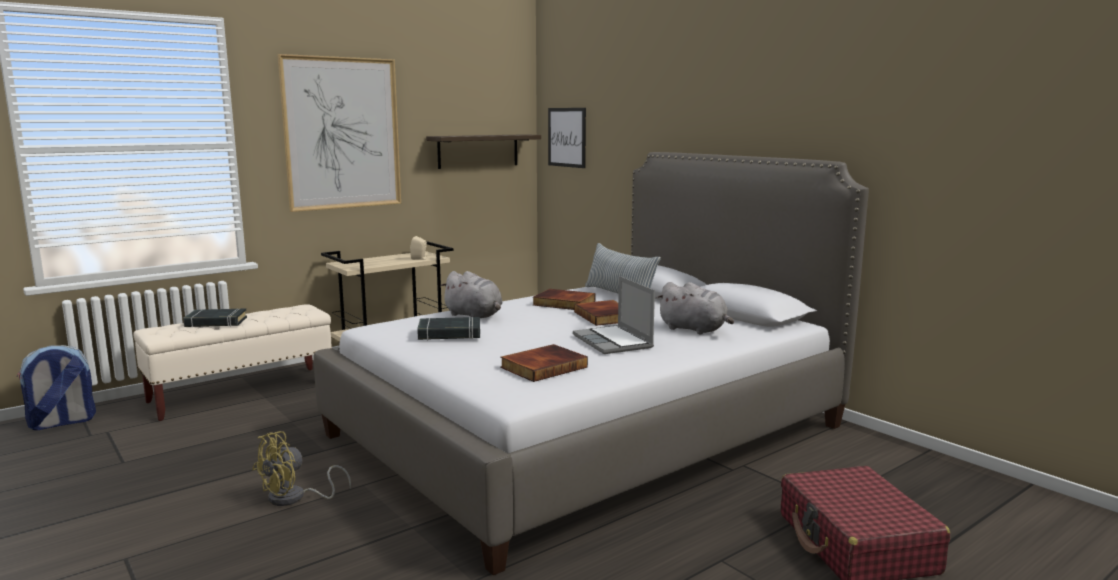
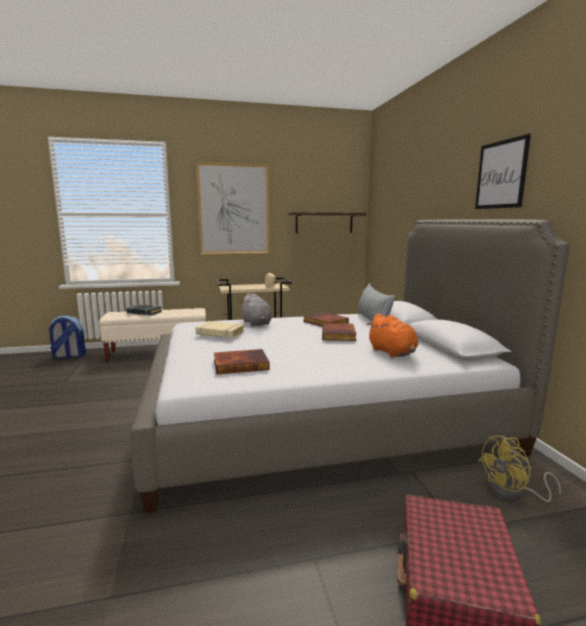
camera: 25 degrees right, 0 degrees up
yellow fan [252,431,351,506] -> yellow fan moved to [478,435,561,502]
black book [417,317,480,340] -> beige book [195,321,244,338]
picture [548,108,586,168] -> picture moved to [475,134,531,209]
laptop [573,276,655,354] -> none
grey plush toy [657,282,734,334] -> orange plush toy [367,313,418,358]

